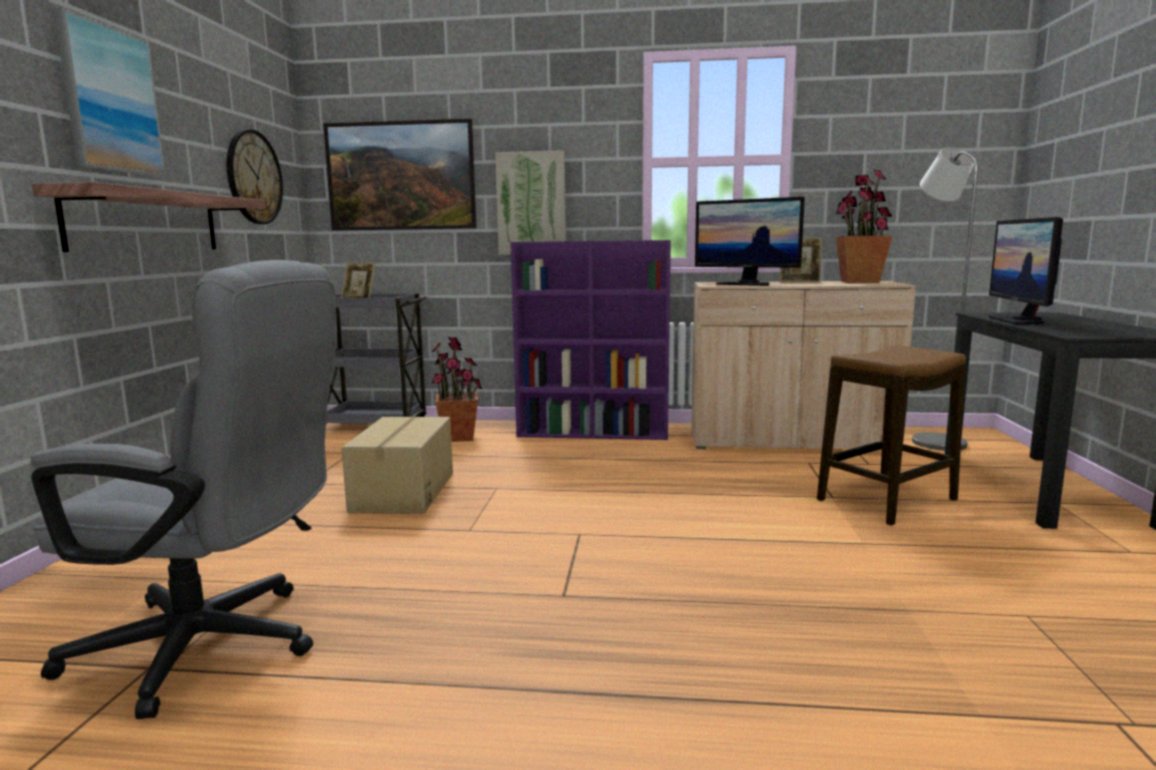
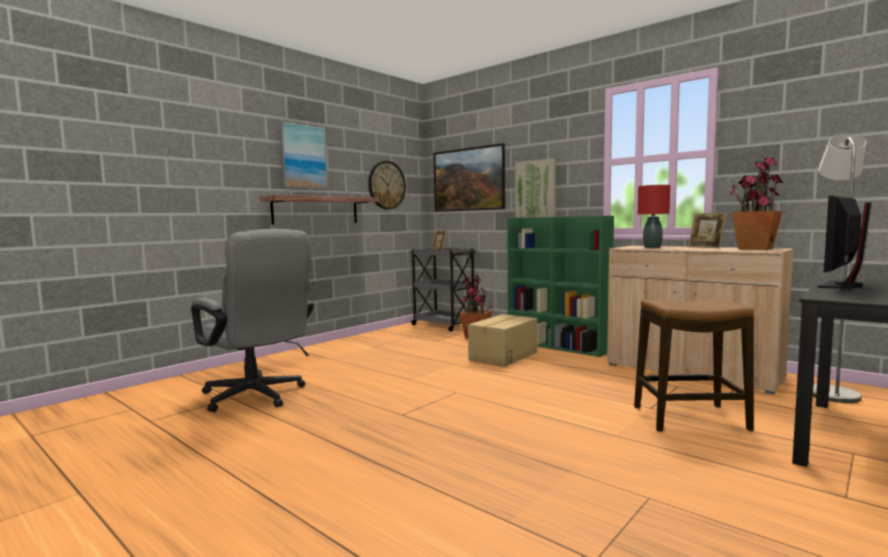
camera: 35 degrees right, 5 degrees down
cardboard box [342,417,453,514] -> cardboard box moved to [468,314,537,367]
purple bookcase [510,240,671,440] -> green bookcase [507,216,614,357]
monitor [695,197,805,286] -> red table lamp [638,185,670,248]

